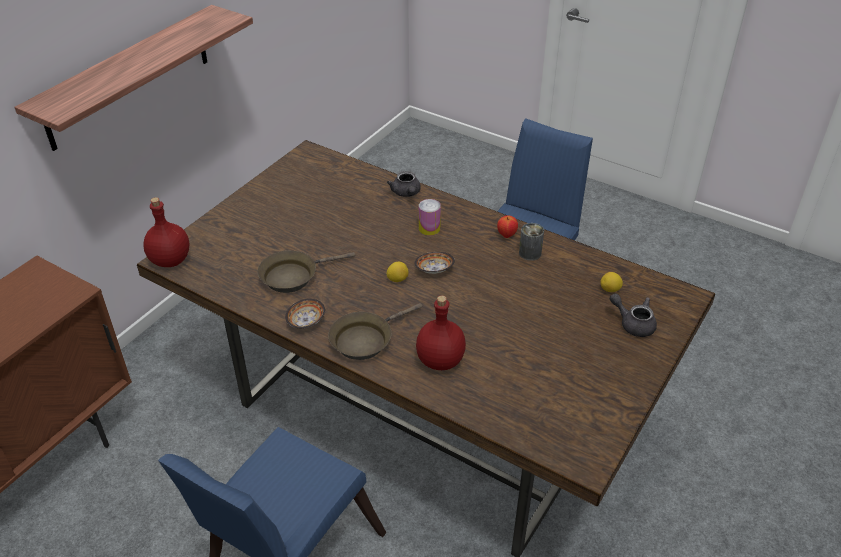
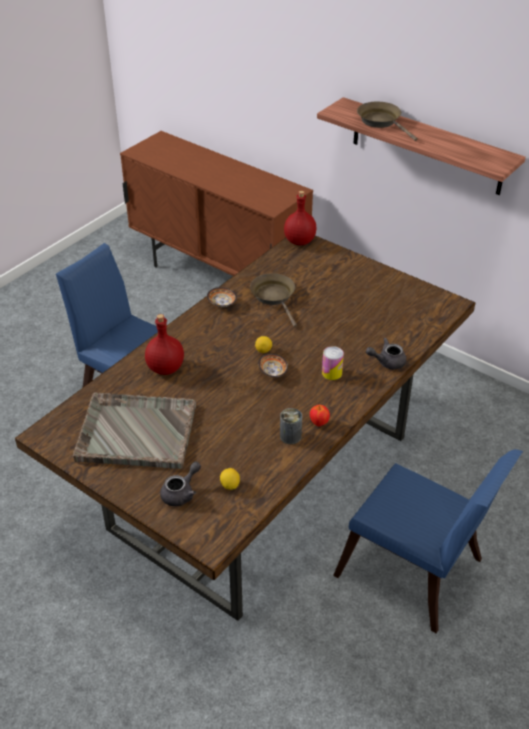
camera: 95 degrees right, 0 degrees up
brown frying pan [328,303,422,360] -> brown frying pan moved to [357,102,418,141]
none -> grey tray [73,392,196,469]

